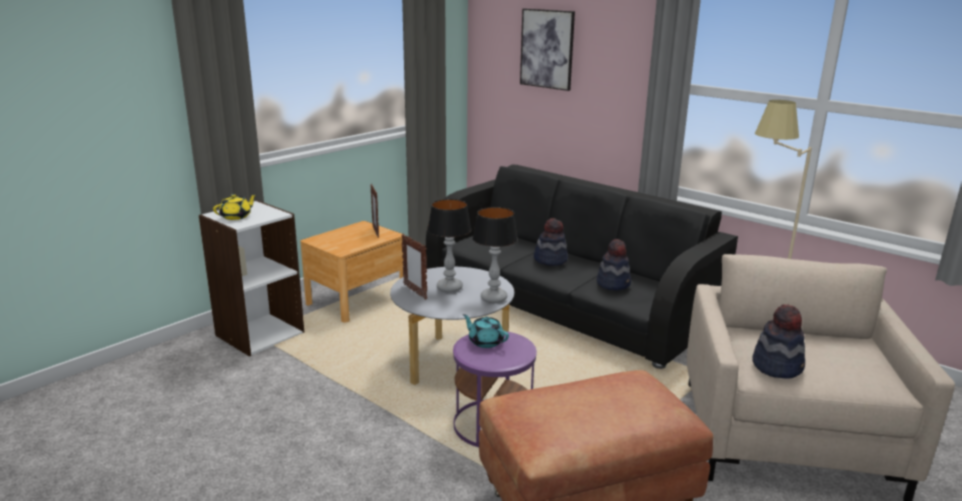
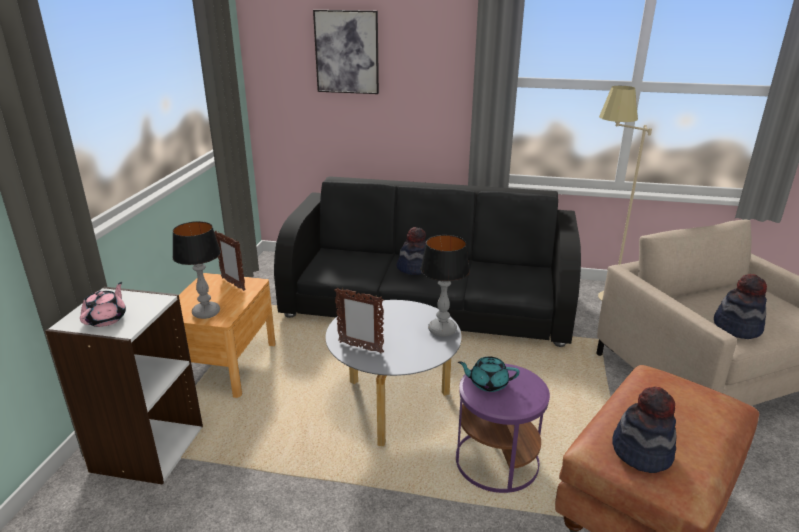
camera: 30 degrees left, 5 degrees up
yellow teapot [213,194,257,220] -> pink teapot [80,282,126,327]
table lamp [428,199,471,293] -> table lamp moved to [172,221,221,319]
hat [596,239,631,290] -> hat moved to [612,387,676,473]

